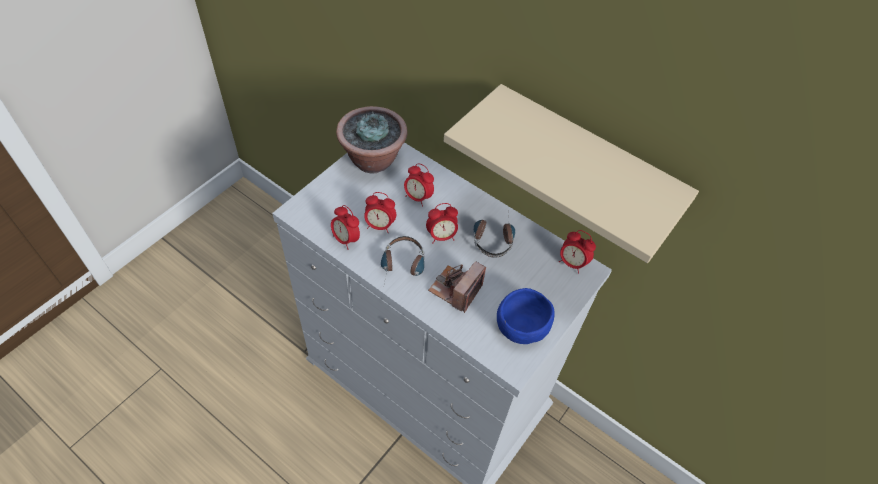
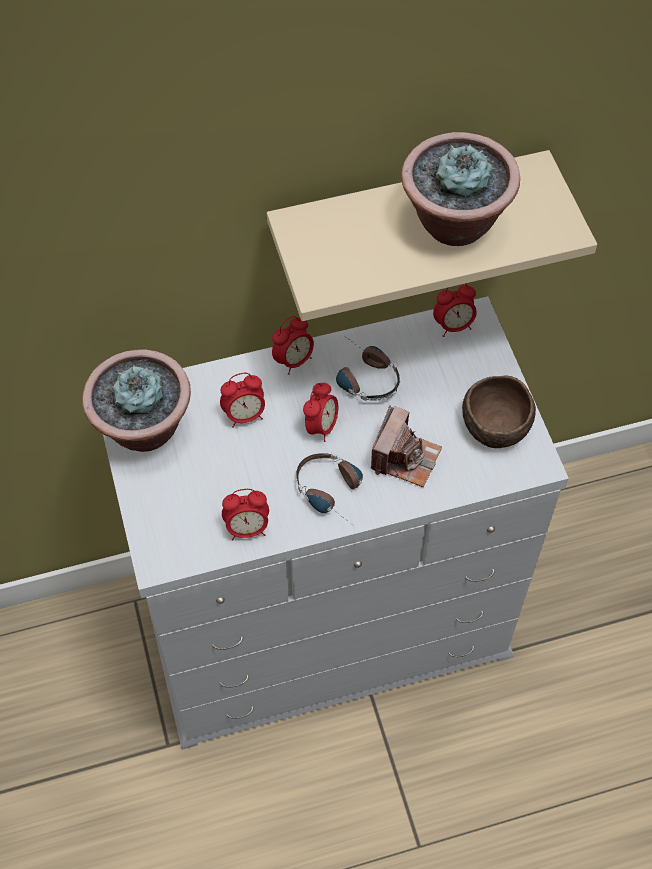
camera: 50 degrees left, 5 degrees up
alarm clock [364,192,396,233] -> alarm clock moved to [272,316,314,375]
camera [428,261,486,313] -> camera turned 135 degrees counterclockwise [371,405,442,487]
blue bowl [497,288,555,344] -> brown bowl [462,376,536,448]
none -> potted plant [401,132,520,246]

